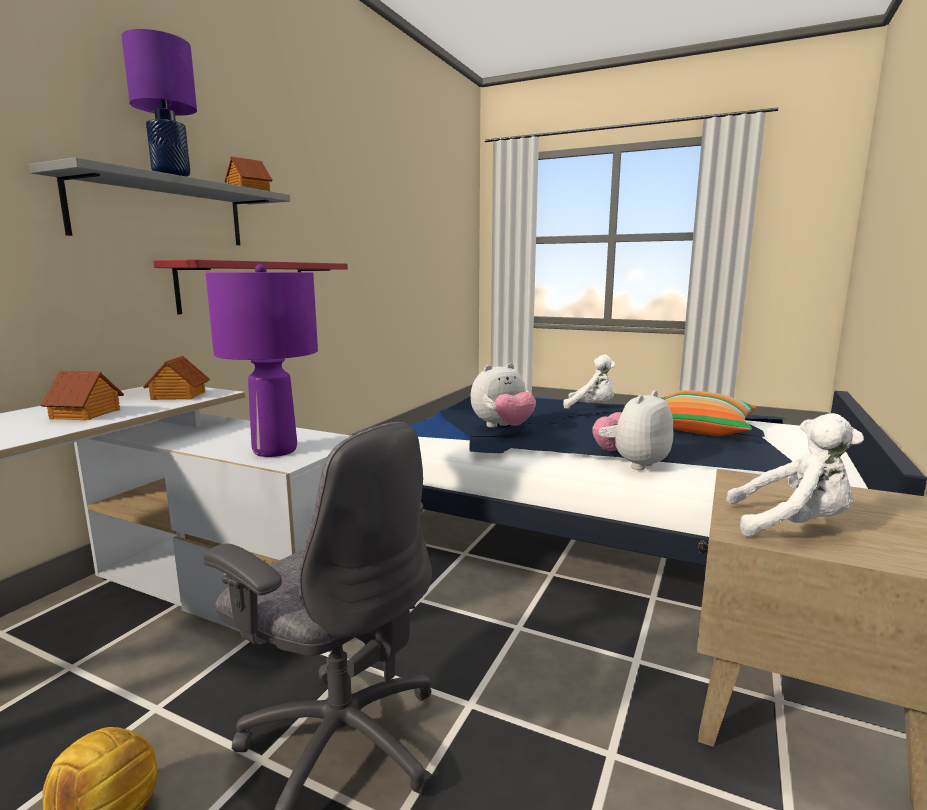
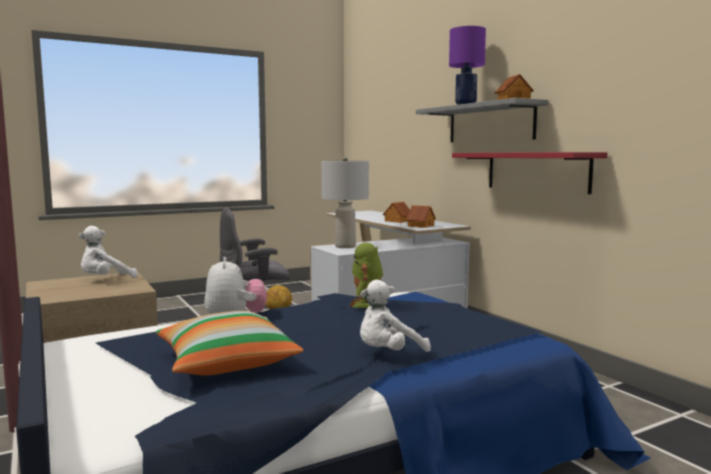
camera: 125 degrees right, 5 degrees down
purple table lamp [205,264,318,457] -> grey table lamp [322,157,369,248]
plush toy [471,363,536,428] -> toy robot [349,243,383,308]

